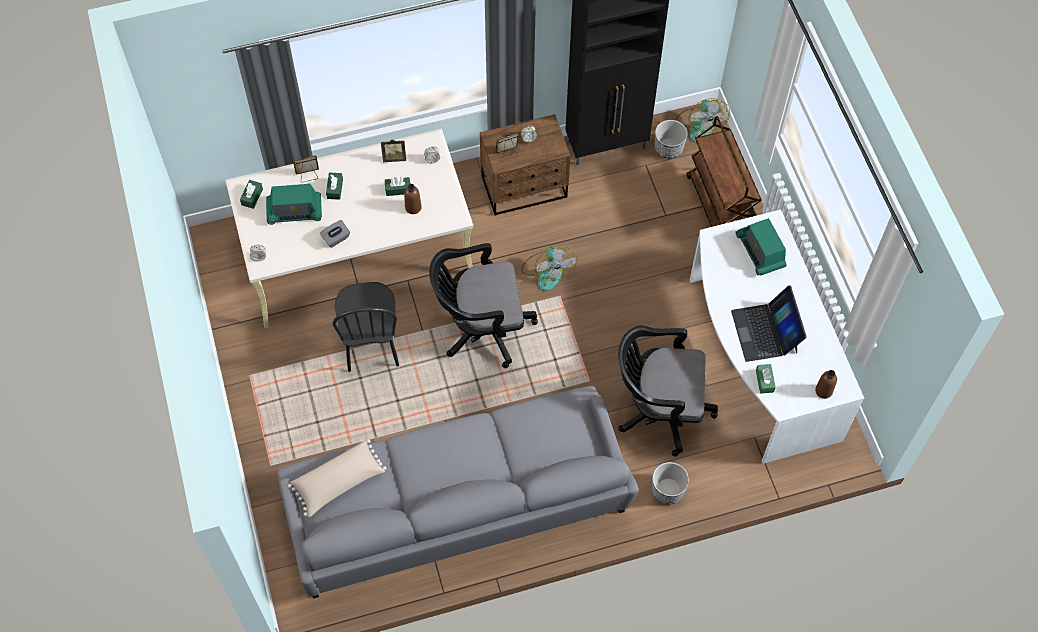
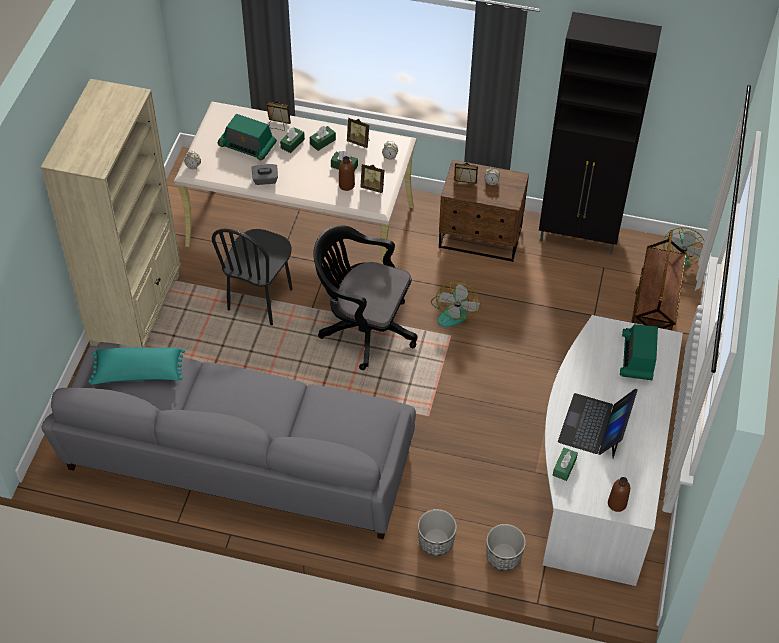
camera: 30 degrees right, 10 degrees down
green tissue box [240,180,263,209] -> green tissue box moved to [310,126,336,151]
beige pillow [288,440,387,517] -> turquoise pillow [88,347,185,385]
black office chair [618,326,718,457] -> none
planter [655,120,688,159] -> planter moved to [486,524,526,571]
none -> beige bookcase [41,79,181,348]
none -> picture frame [361,163,385,193]

